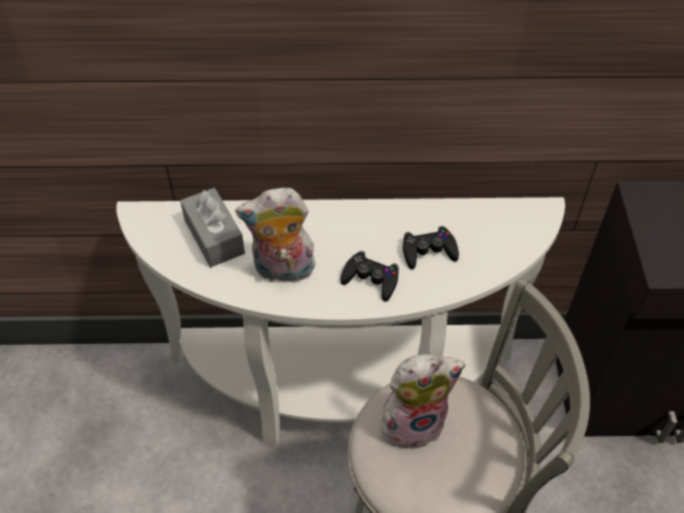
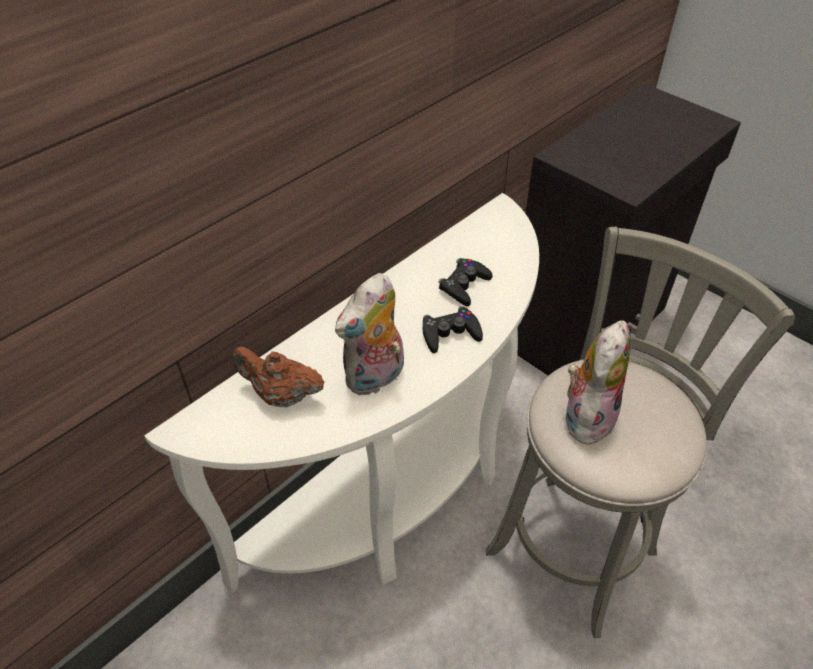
camera: 45 degrees left, 5 degrees down
grey tissue box [180,188,245,267] -> brown teapot [233,347,324,407]

